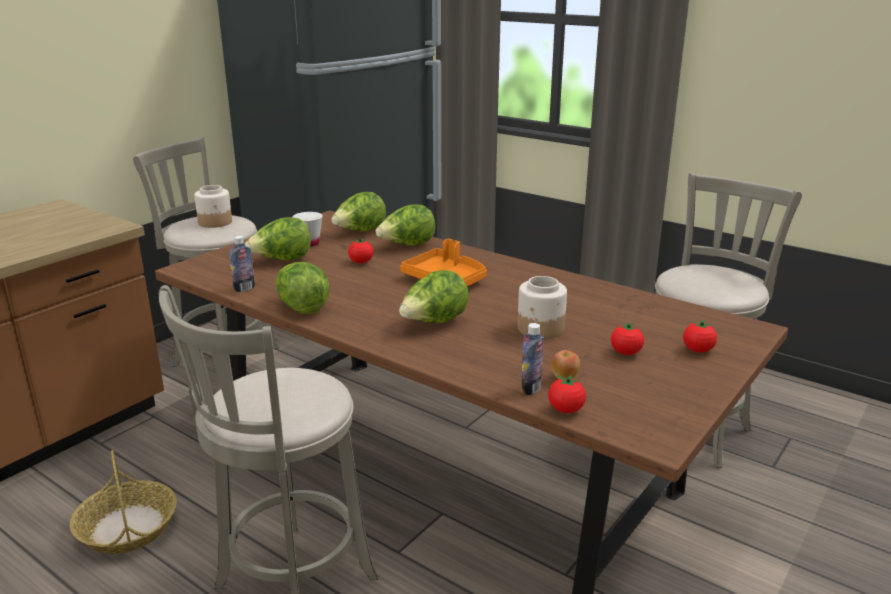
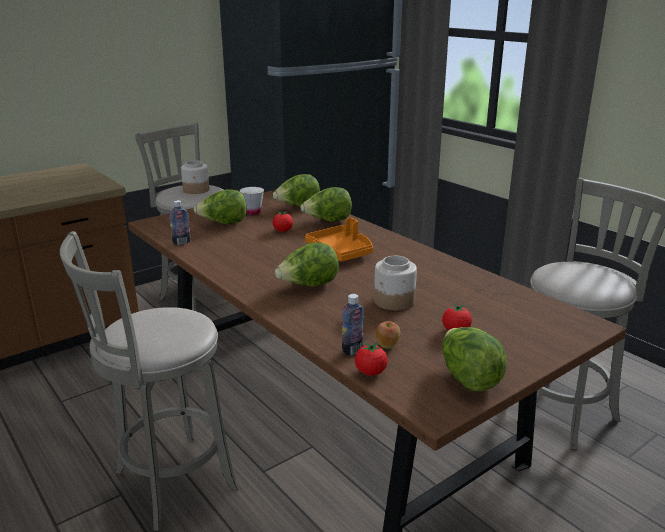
camera: 15 degrees right, 0 degrees up
basket [70,450,177,554] -> none
lettuce [276,262,330,314] -> lettuce moved to [442,327,507,392]
tomato [683,320,717,353] -> none

